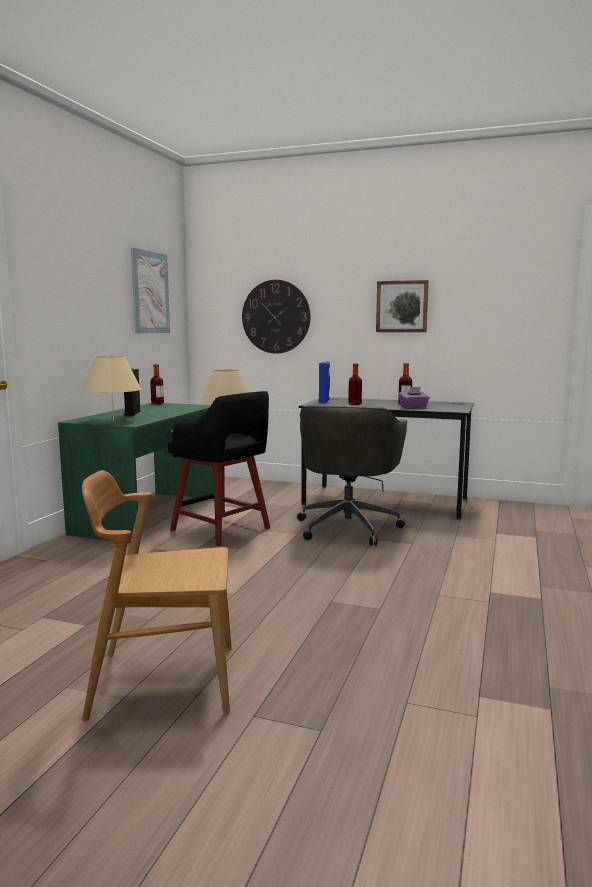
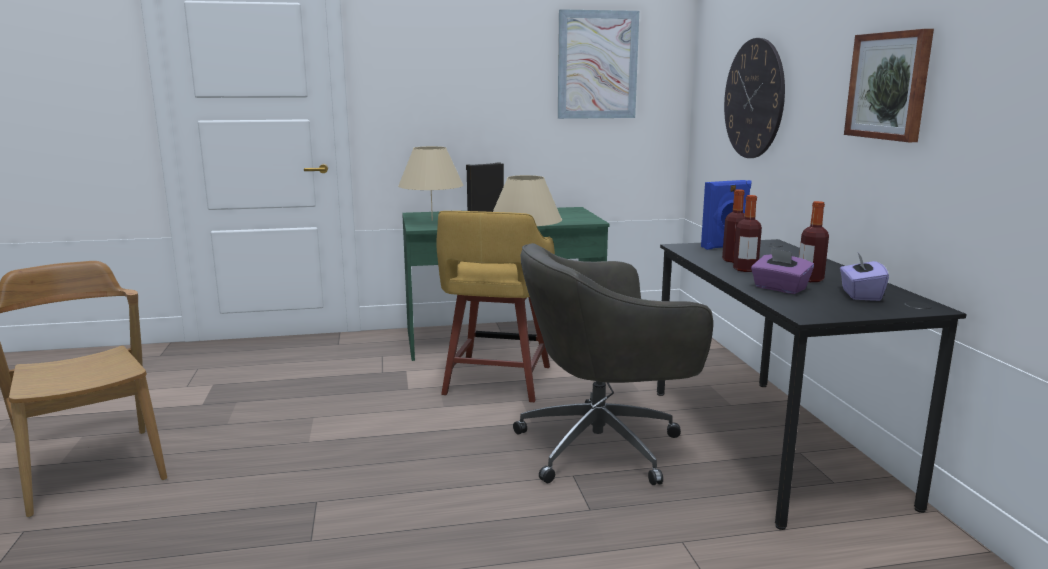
camera: 60 degrees right, 5 degrees up
bottle [150,364,164,404] -> bottle moved to [733,195,762,272]
black stool [168,391,270,546] -> yellow stool [436,211,555,402]
none -> purple tissue box [840,253,889,301]

